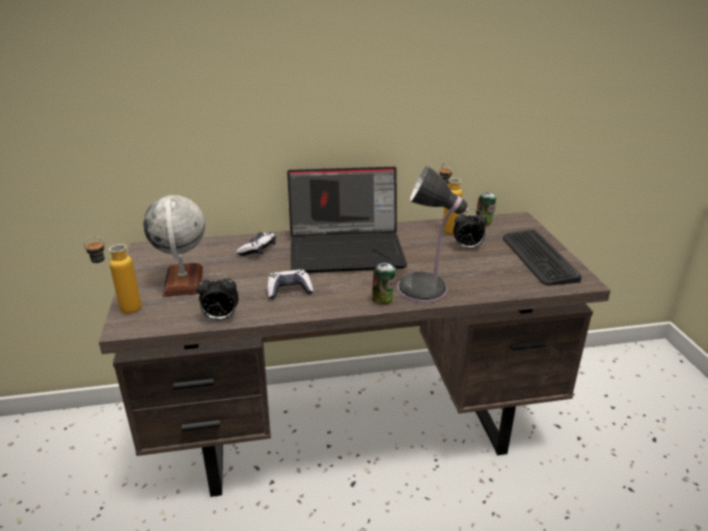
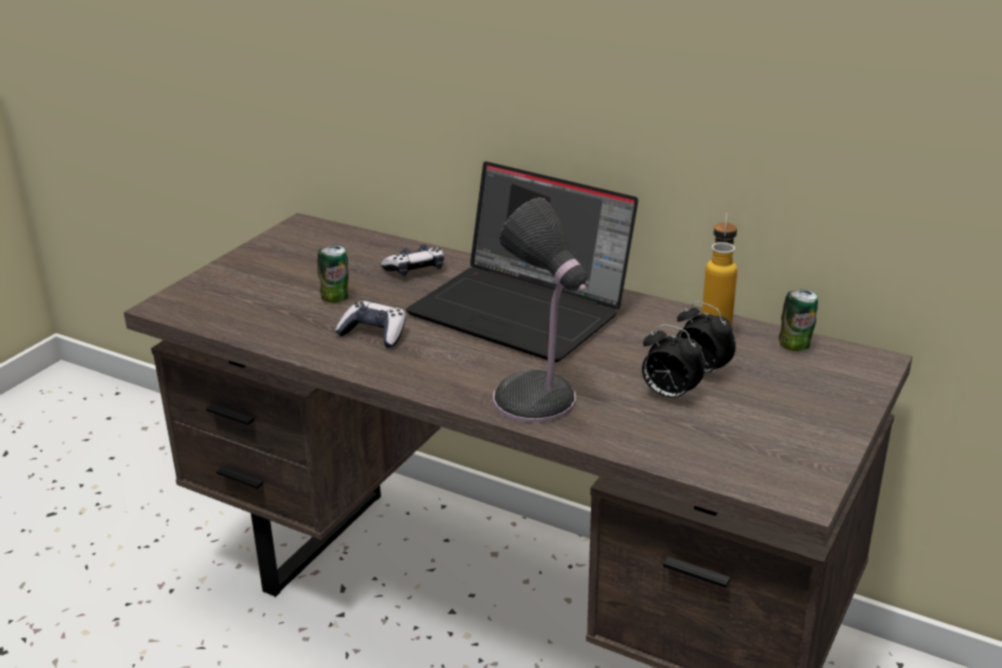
camera: 40 degrees right, 0 degrees up
bottle [84,236,141,314] -> none
globe [143,195,205,297] -> none
alarm clock [196,274,239,321] -> alarm clock moved to [642,324,705,403]
can [372,263,396,305] -> can moved to [317,245,348,303]
keyboard [503,229,582,286] -> none

